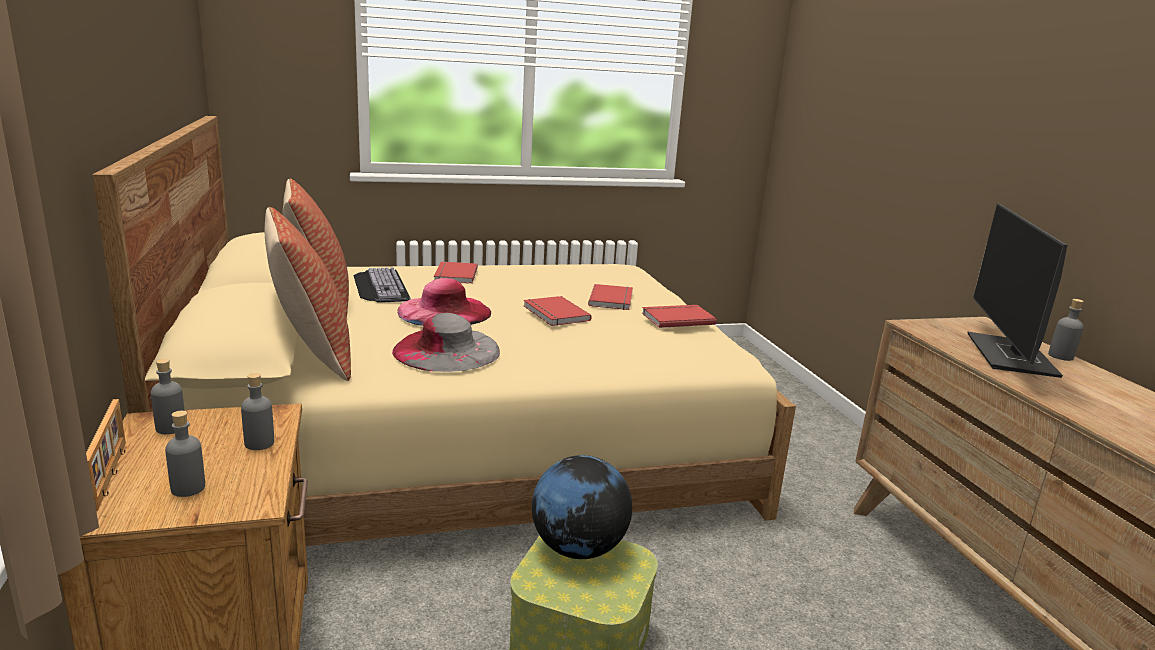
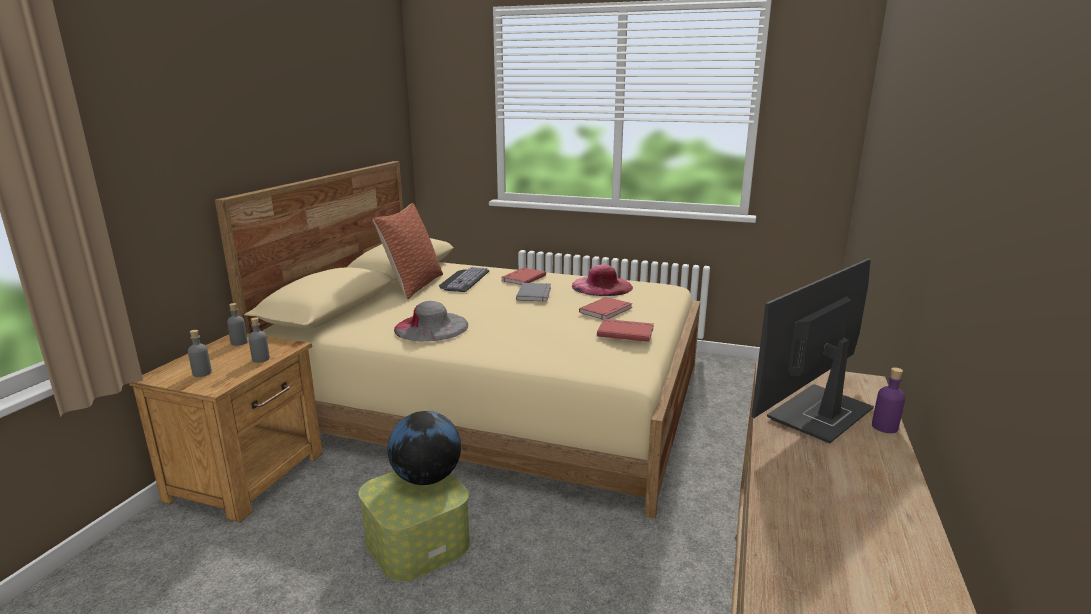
camera: 35 degrees right, 0 degrees up
picture frame [86,399,126,511] -> none
pillow [265,207,351,381] -> none
pink hat [397,278,491,326] -> pink hat moved to [572,264,633,296]
red book [524,296,592,326] -> none
grey bottle [1048,299,1084,361] -> purple bottle [872,367,905,433]
none -> grey book [516,283,551,302]

